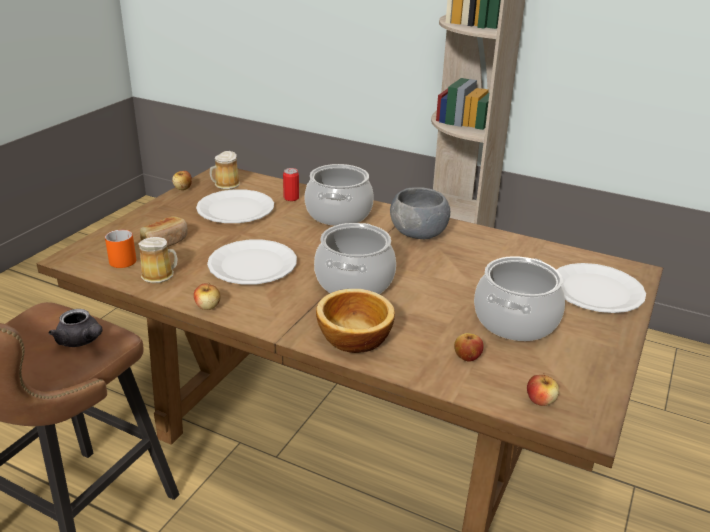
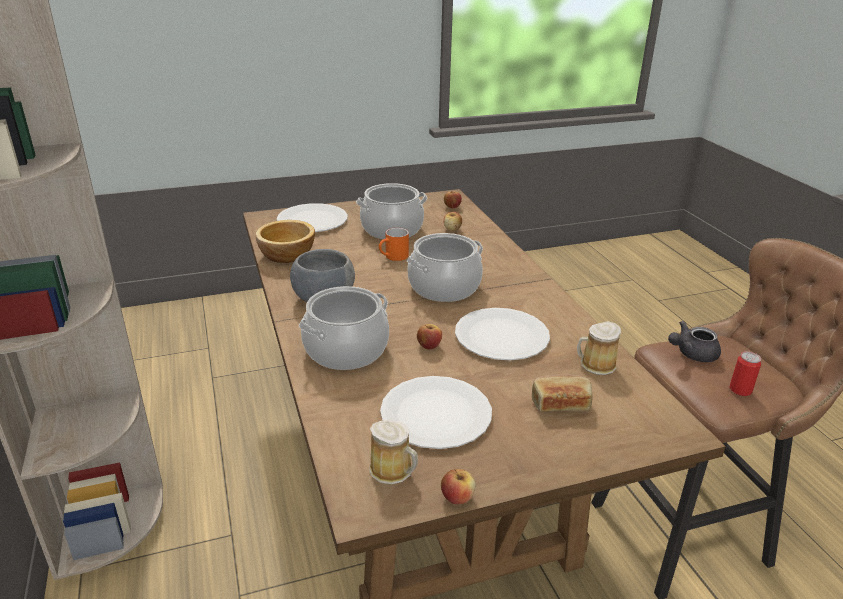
camera: 135 degrees left, 0 degrees up
grey teapot [48,309,102,347] -> grey teapot turned 105 degrees counterclockwise [668,321,721,362]
orange mug [105,230,136,268] -> orange mug moved to [379,228,409,261]
apple [194,283,221,310] -> apple moved to [417,324,442,350]
can [283,168,299,201] -> can moved to [729,351,761,396]
bowl [316,289,395,353] -> bowl moved to [255,220,315,263]

